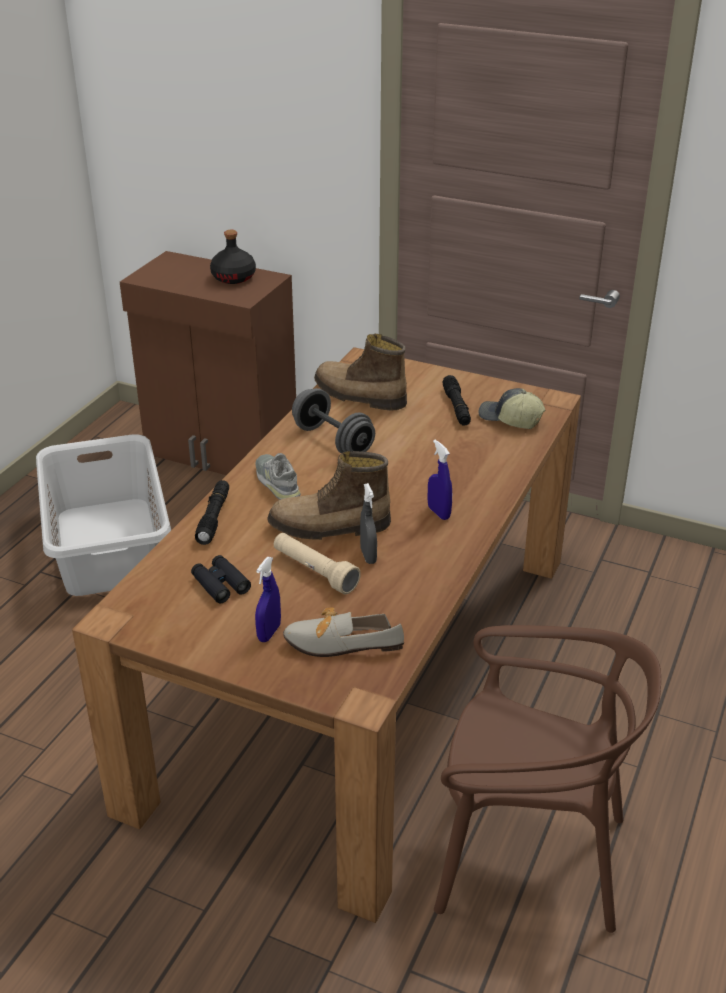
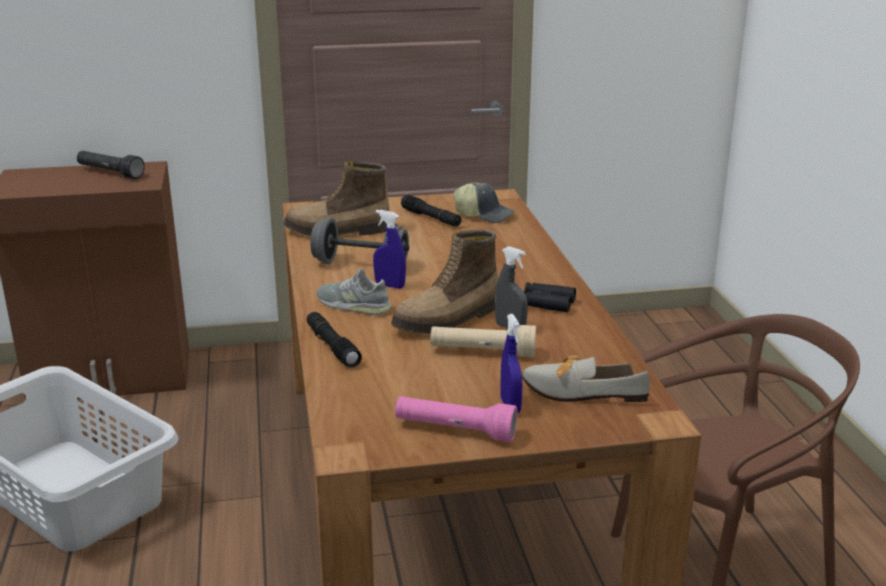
camera: 35 degrees left, 10 degrees down
black binoculars [191,555,251,603] -> black binoculars moved to [523,282,576,312]
black bottle [210,230,256,284] -> black flashlight [77,151,145,179]
shoe [283,608,404,657] -> shoe turned 45 degrees clockwise [522,355,650,402]
blue spray bottle [428,440,452,520] -> blue spray bottle moved to [373,210,406,289]
cap [478,388,546,429] -> cap turned 150 degrees counterclockwise [453,183,515,223]
none -> pink flashlight [395,396,518,442]

